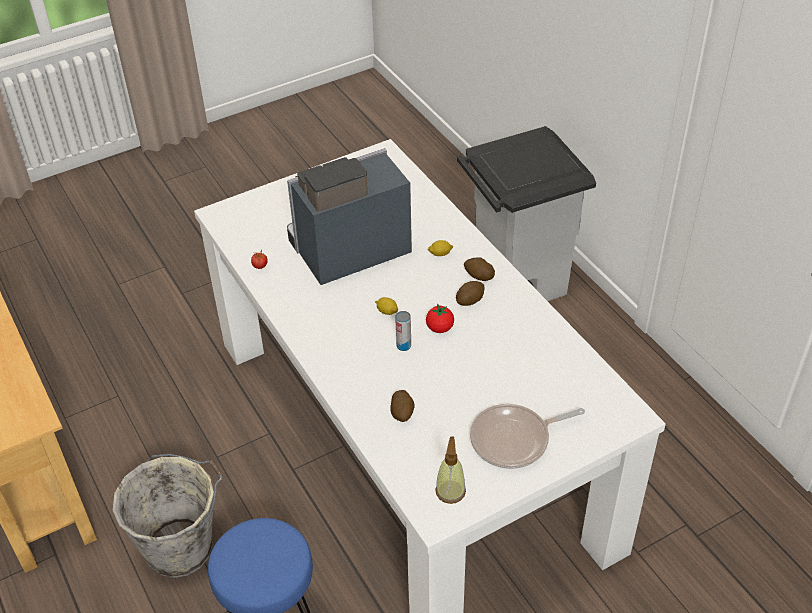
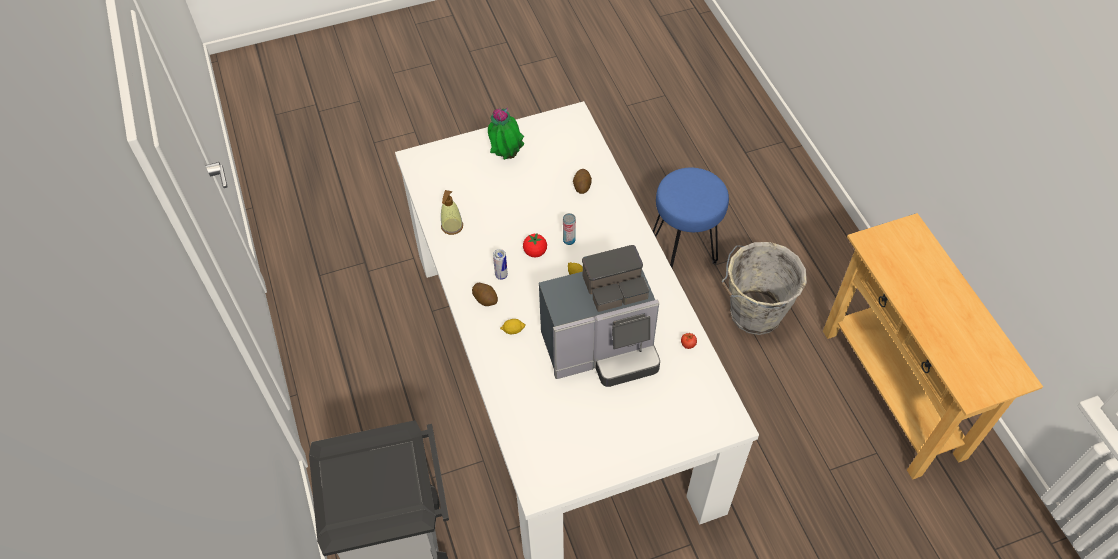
camera: 170 degrees left, 10 degrees up
soap dispenser [435,437,466,504] -> soap dispenser moved to [441,190,463,235]
potato [456,281,485,306] -> can [493,249,508,280]
frying pan [470,404,585,469] -> potted plant [488,108,524,160]

